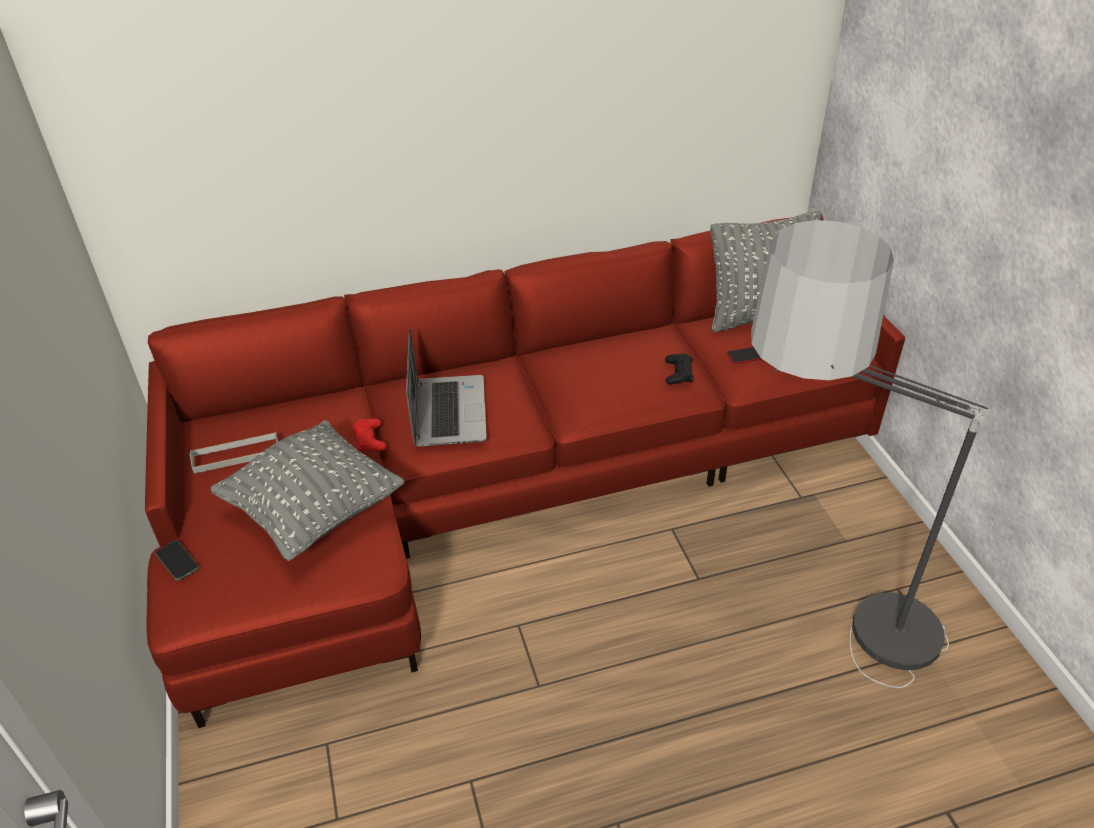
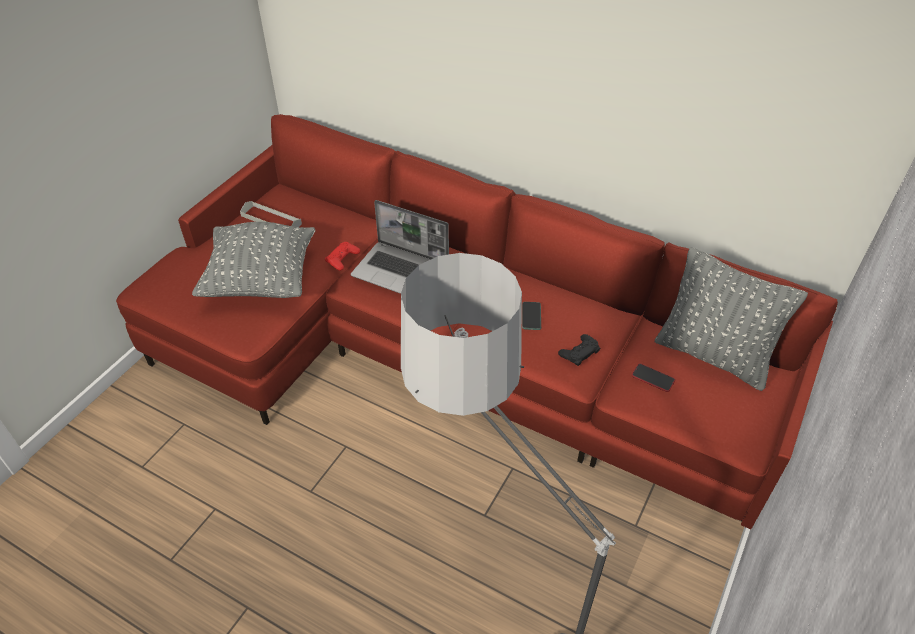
camera: 45 degrees right, 5 degrees up
phone [155,541,199,580] -> phone moved to [522,302,541,330]
laptop [406,329,487,447] -> laptop turned 75 degrees clockwise [351,200,449,294]

